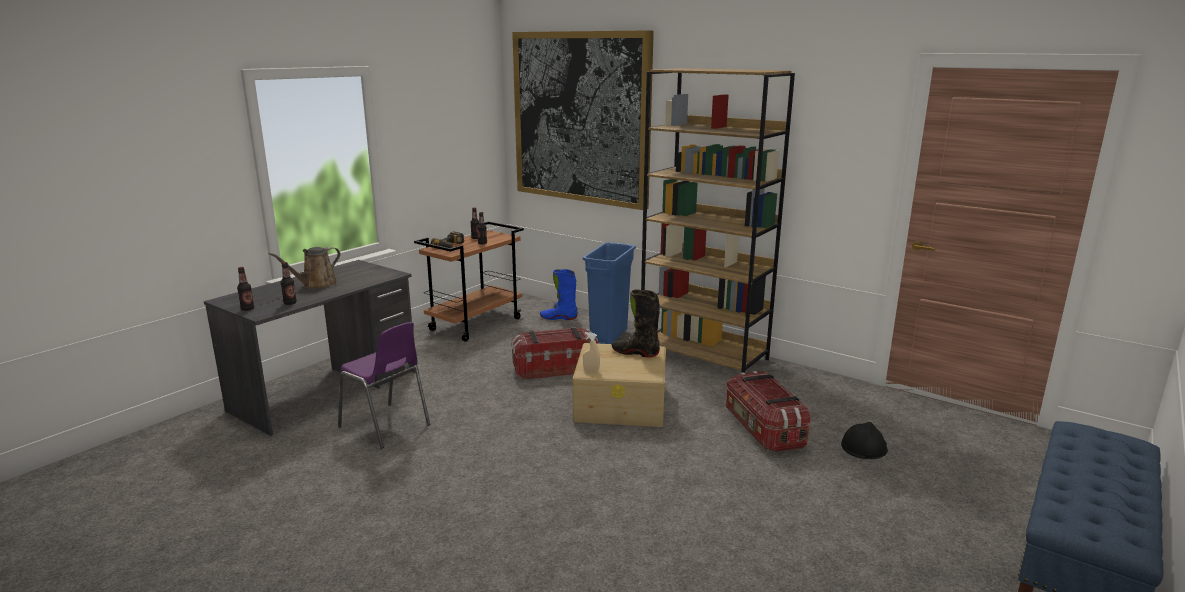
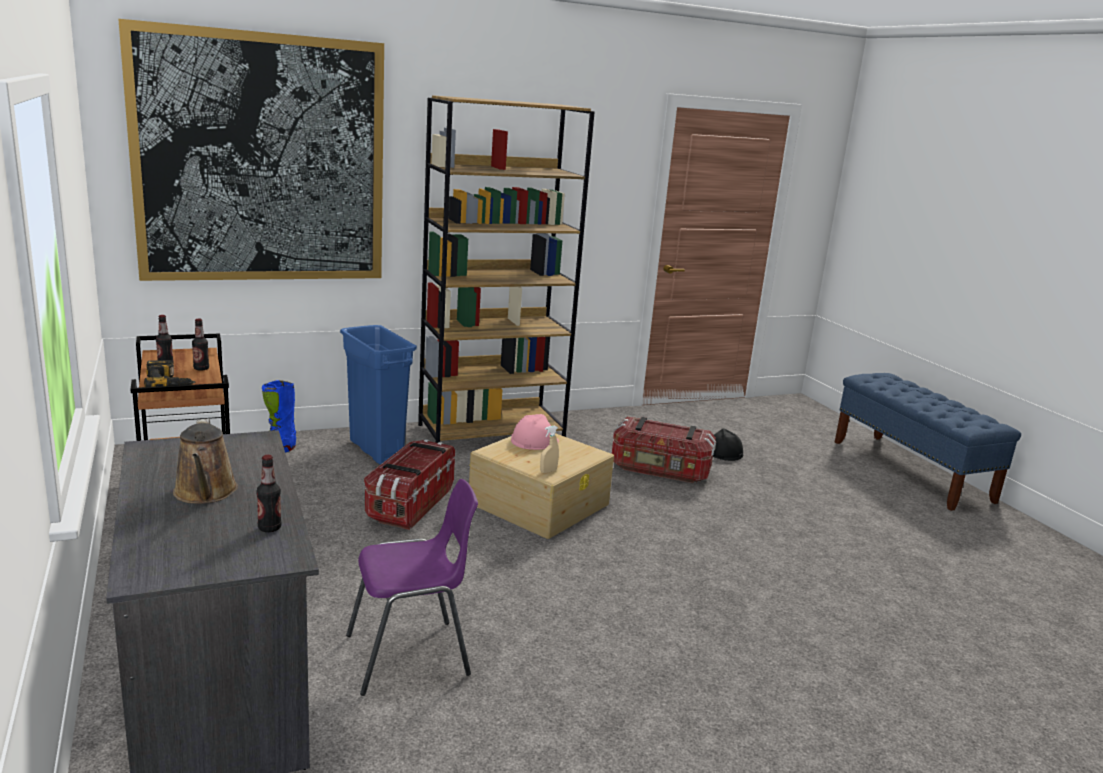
camera: 60 degrees left, 0 degrees up
bottle [237,267,254,311] -> none
black boot [612,289,660,357] -> pink hard hat [511,414,559,450]

